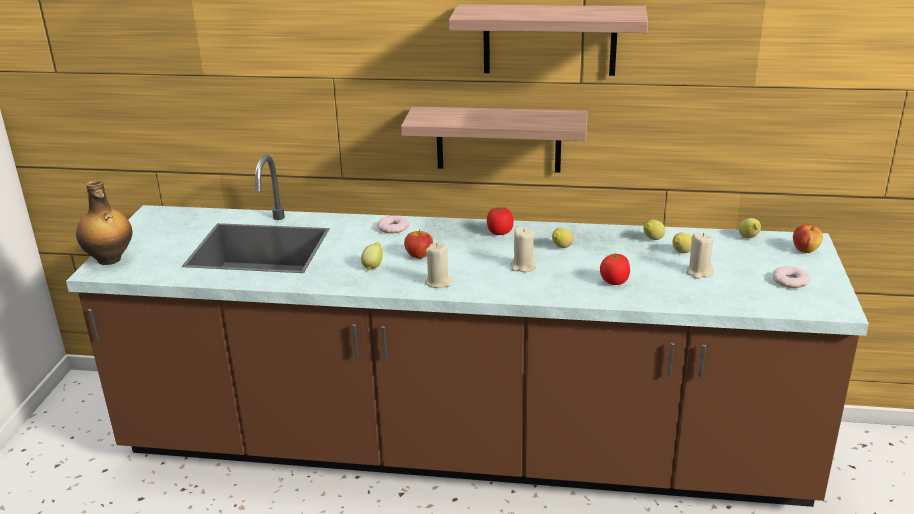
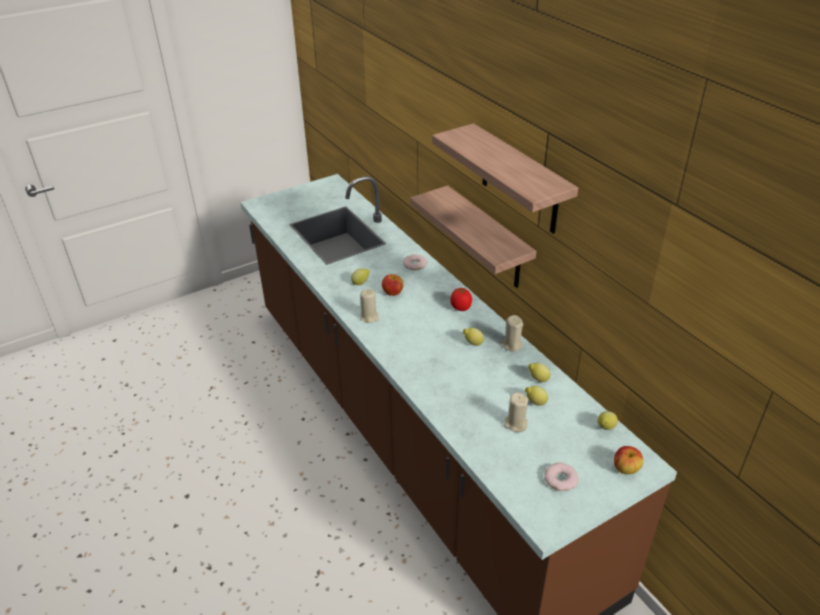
camera: 50 degrees right, 10 degrees up
bottle [76,180,132,265] -> none
beige candle [510,227,536,272] -> beige candle moved to [501,315,523,351]
tomato [600,254,630,285] -> none

